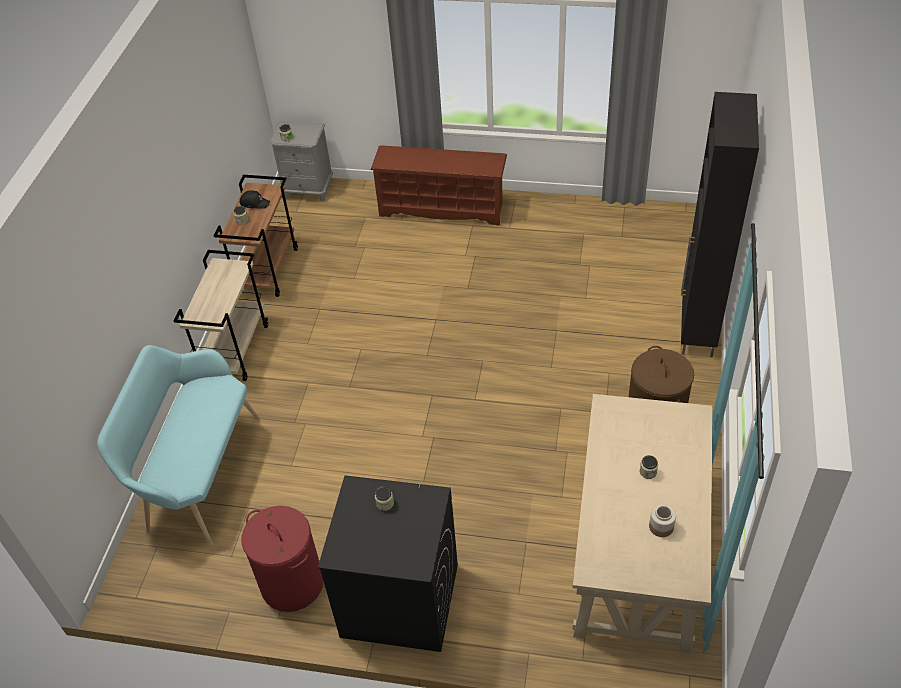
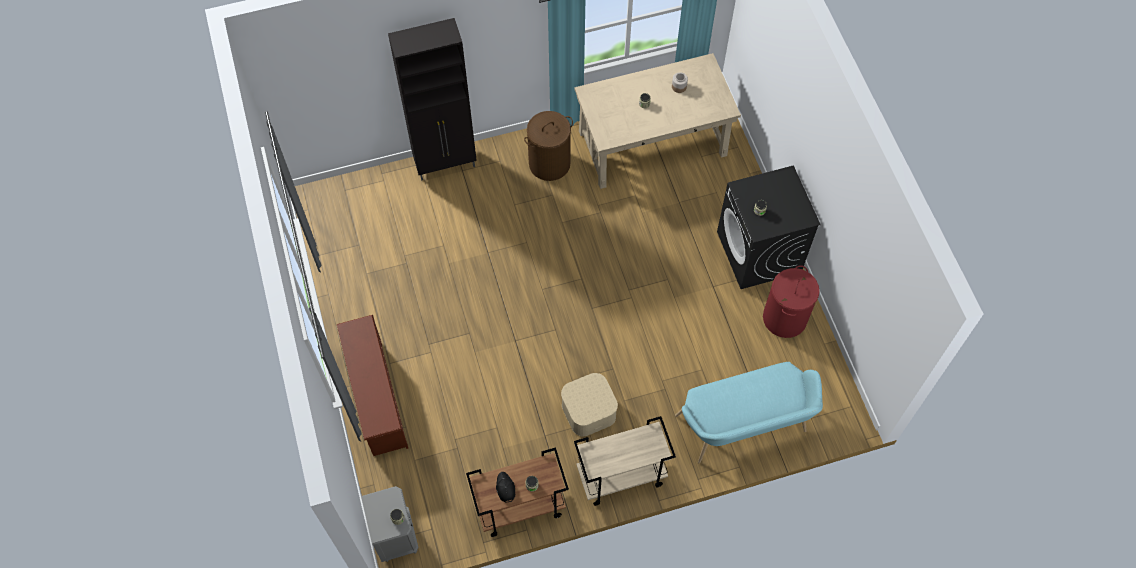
camera: 120 degrees left, 15 degrees up
none -> beige storage box [561,373,618,436]

